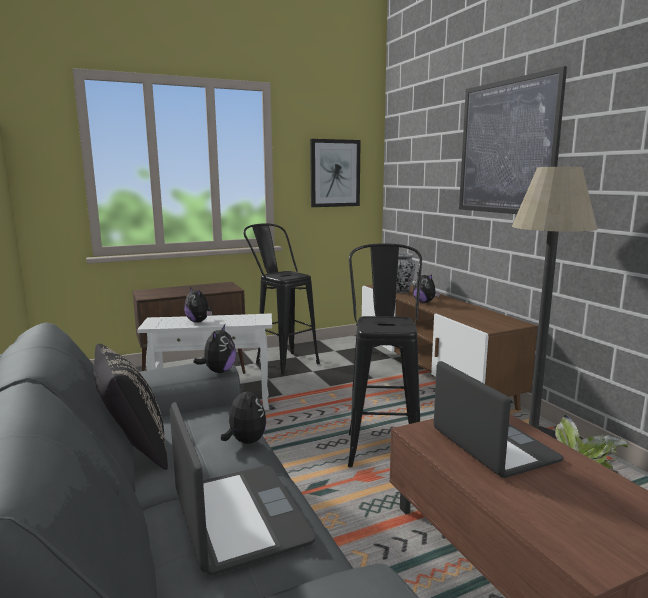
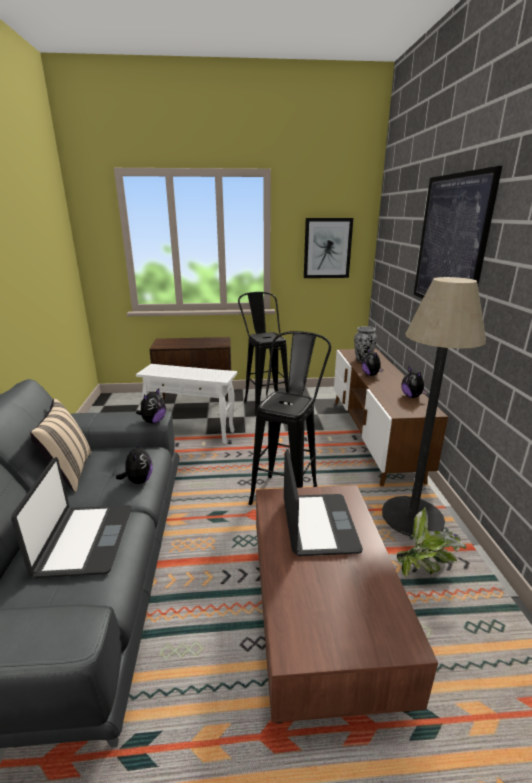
camera: 20 degrees right, 10 degrees up
black pillow [93,344,168,470] -> beige pillow [30,399,92,492]
plush toy [184,287,212,323] -> plush toy moved to [401,367,428,398]

